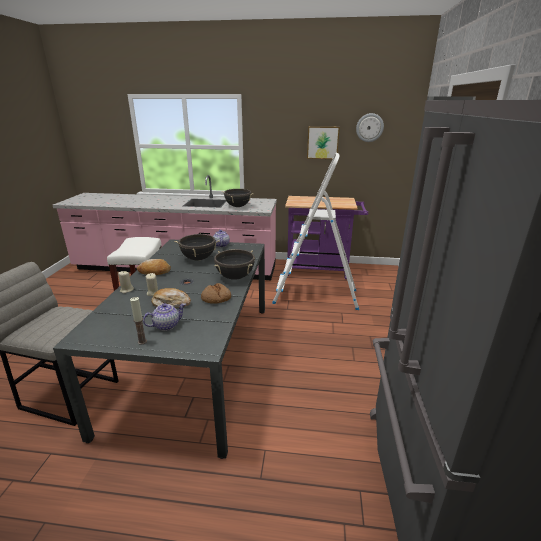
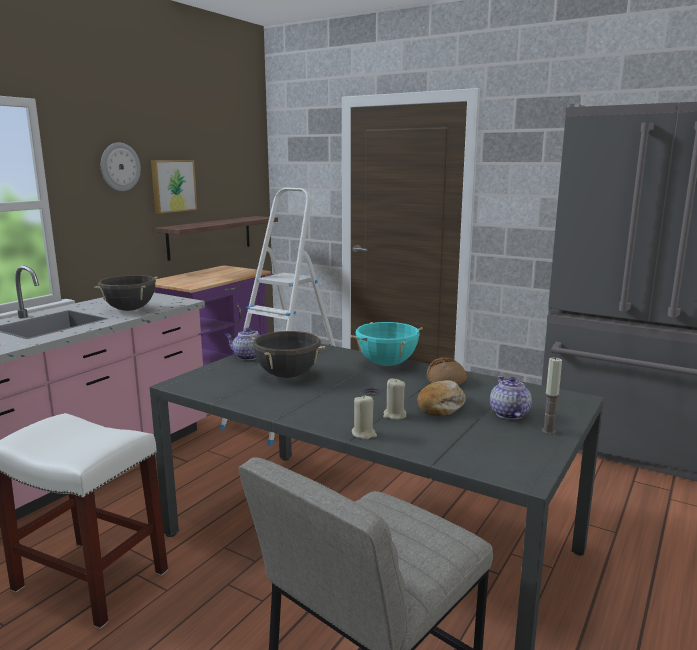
camera: 65 degrees left, 10 degrees down
bread [137,259,171,275] -> none
black cooking pot [214,249,255,280] -> turquoise cooking pot [351,322,423,366]
wall clock [356,113,384,142] -> wall clock moved to [101,143,141,191]
none -> shelf [155,216,278,261]

